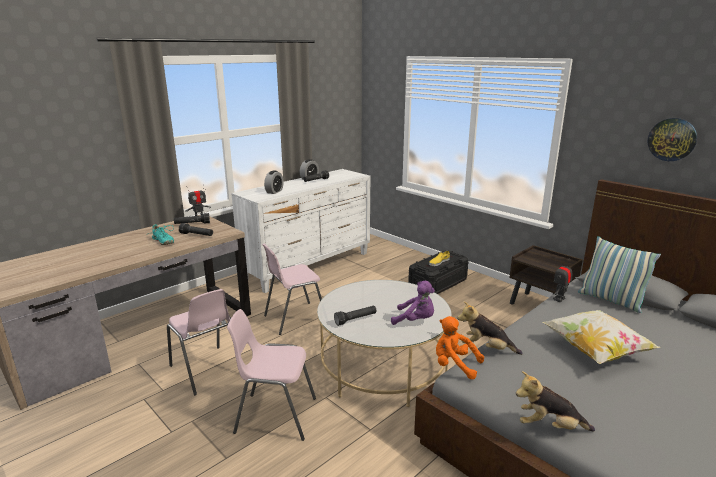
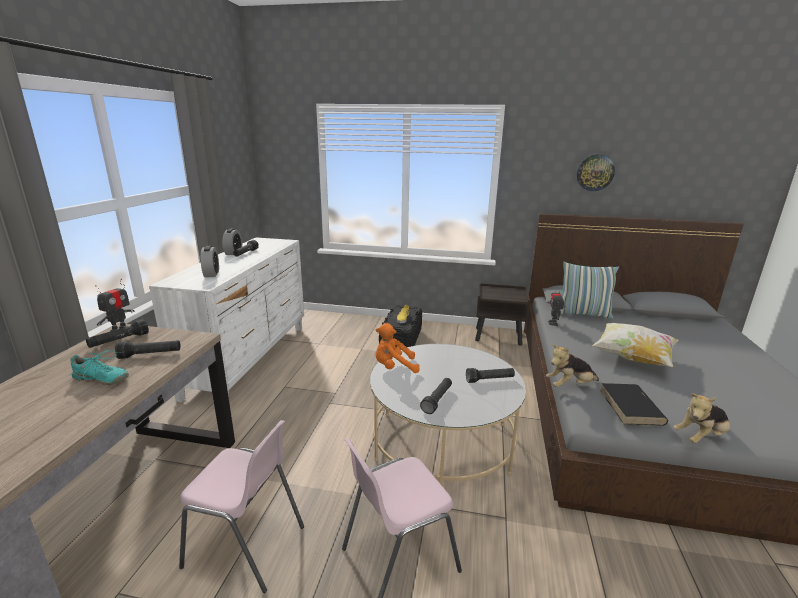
camera: 35 degrees left, 0 degrees up
pink chair [262,243,322,335] -> none
purple plush toy [391,281,435,325] -> black flashlight [466,368,515,383]
orange plush toy [436,316,484,379] -> orange plush toy moved to [376,323,419,373]
none -> black book [600,383,668,426]

